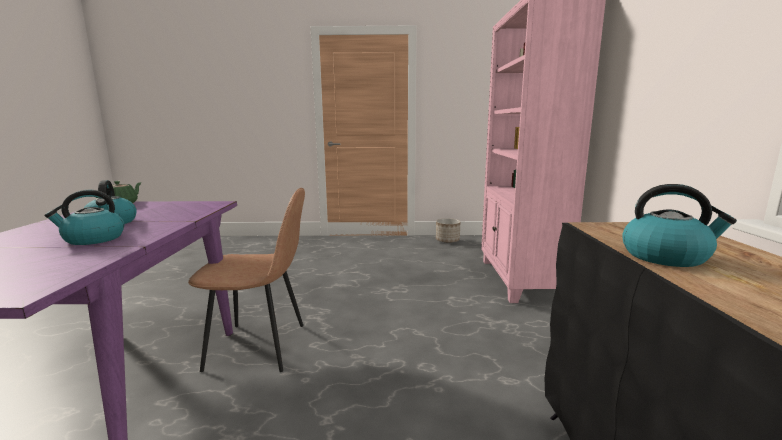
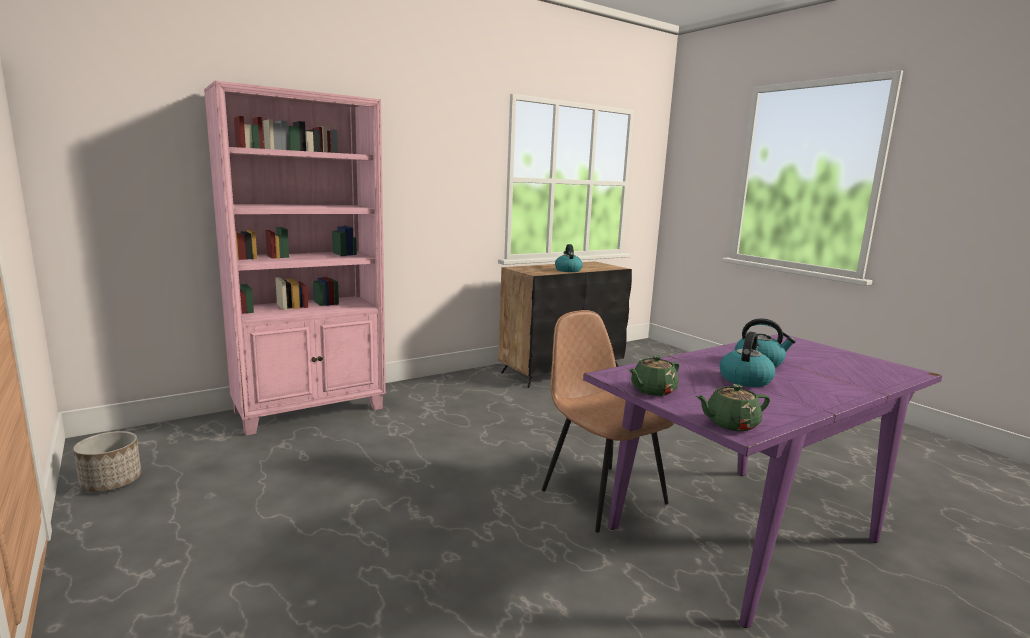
camera: 125 degrees left, 0 degrees up
none -> green teapot [628,355,679,396]

